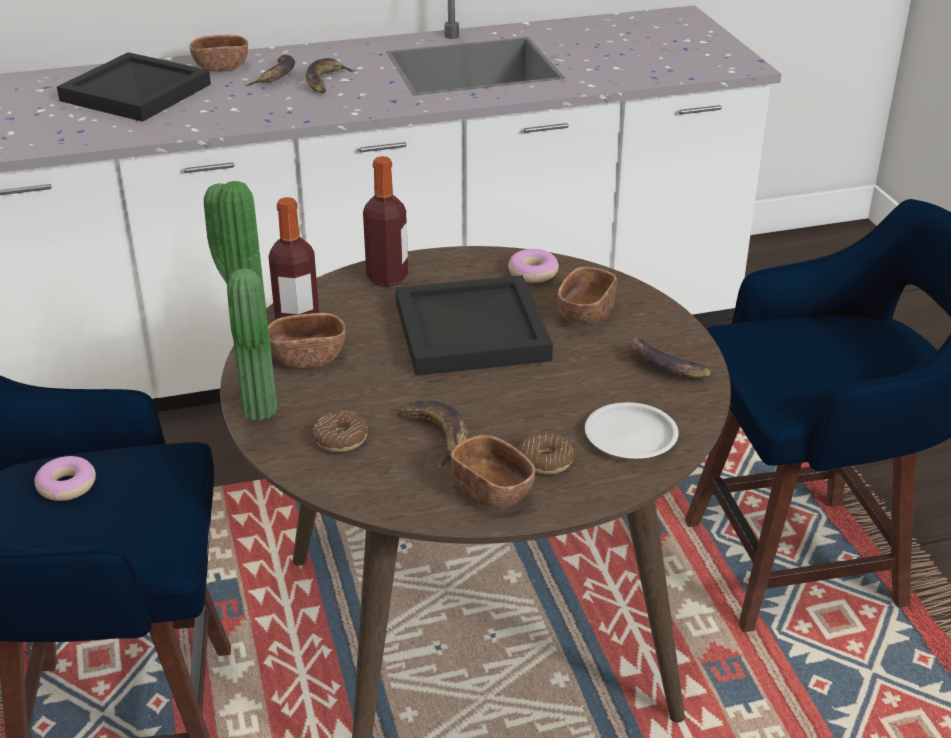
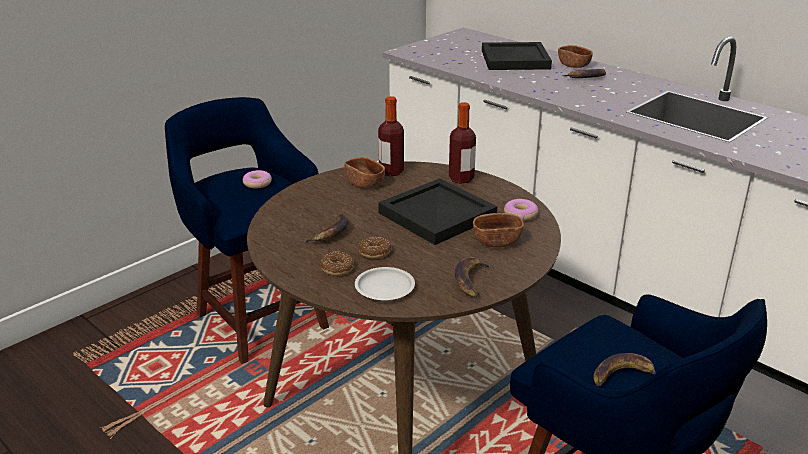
camera: 60 degrees right, 5 degrees down
potted plant [204,181,277,421] -> none
banana [306,58,356,93] -> banana moved to [594,353,656,387]
donut [313,411,368,452] -> donut moved to [358,237,392,259]
brown bowl [451,435,535,508] -> none

